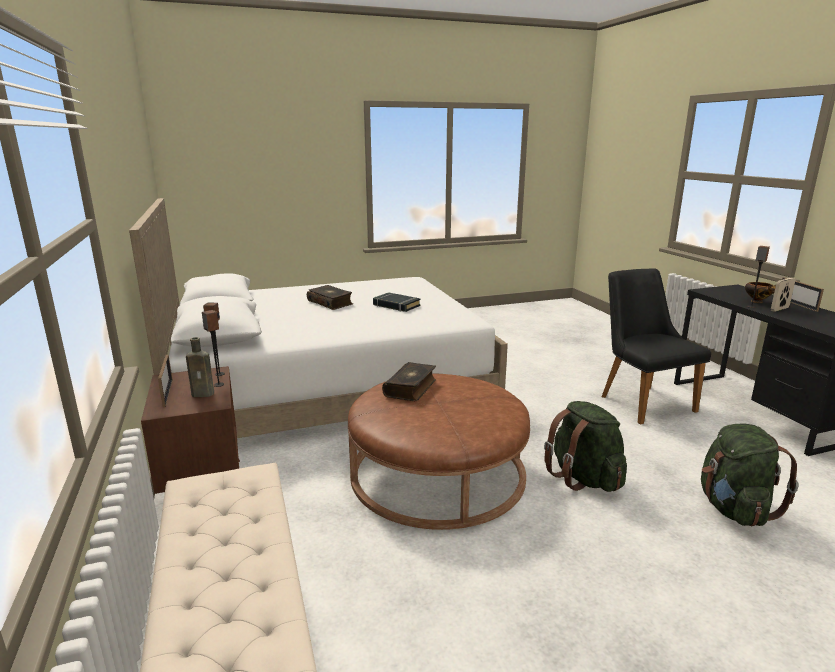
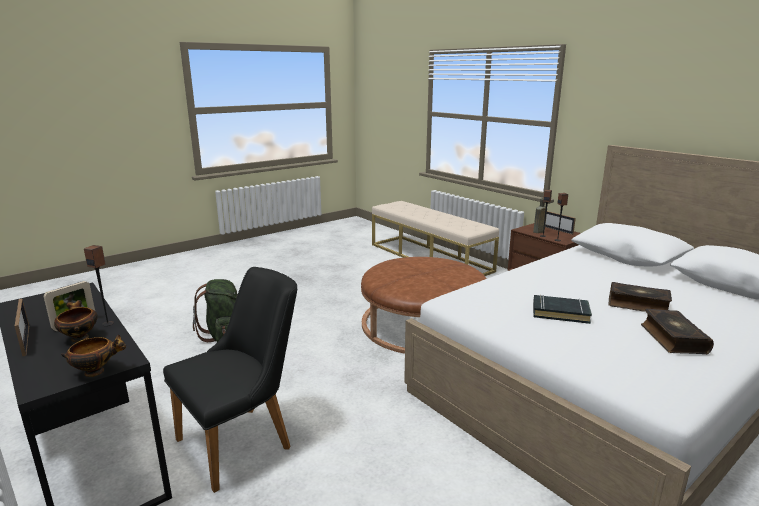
camera: 160 degrees right, 0 degrees up
book [382,362,436,401] -> book moved to [641,308,714,354]
green backpack [544,401,627,492] -> none
black chair [602,268,711,425] -> black chair turned 90 degrees counterclockwise [163,267,297,493]
none -> bowl [61,334,126,377]

